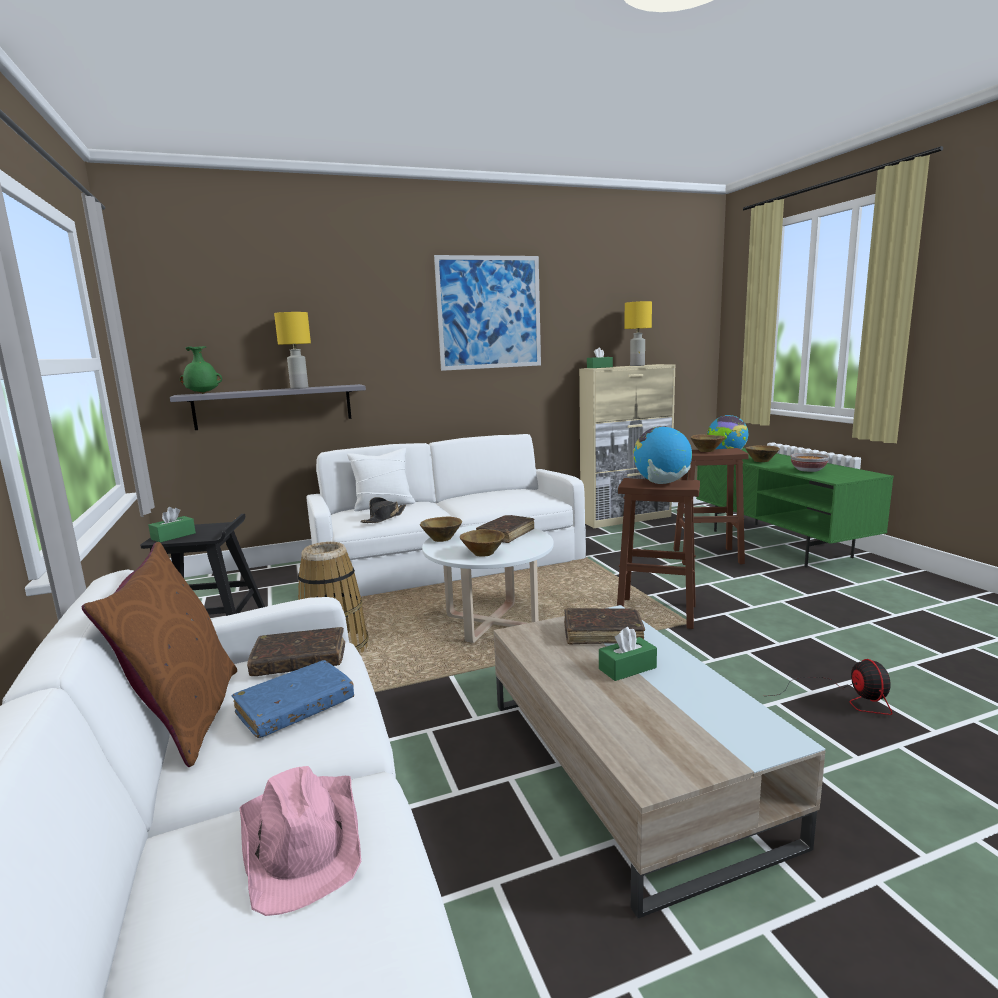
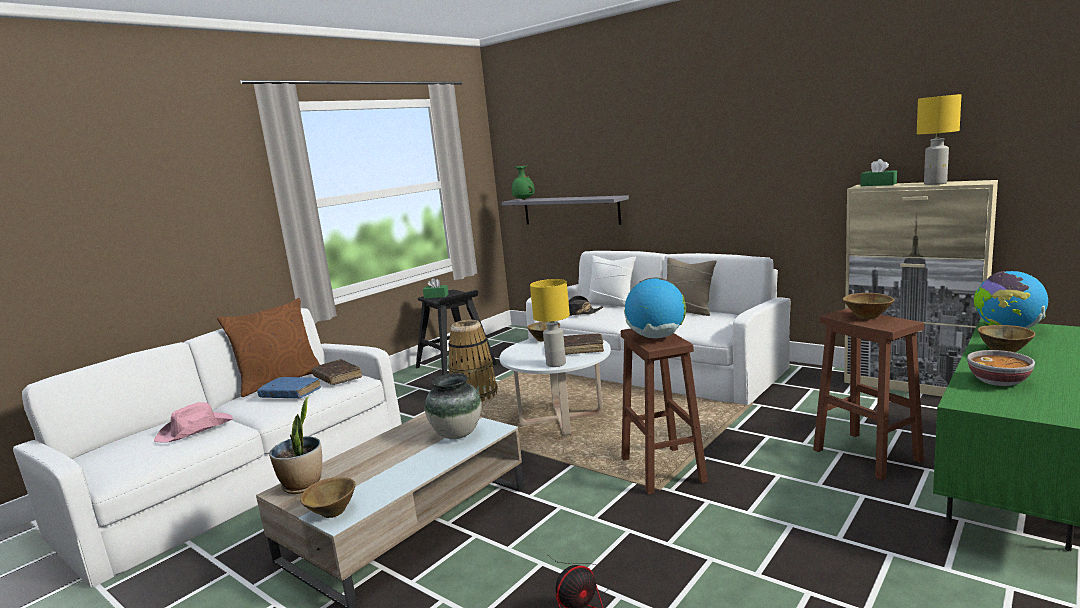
camera: 60 degrees right, 0 degrees up
yellow table lamp [274,312,311,389] -> yellow table lamp moved to [530,279,570,367]
picture [434,255,541,371] -> none
brown bowl [460,529,505,557] -> brown bowl moved to [300,477,355,518]
brown book [564,608,645,645] -> vase [425,373,482,439]
green tissue box [599,627,657,681] -> none
none -> potted plant [269,396,322,494]
none -> beige pillow [667,258,717,316]

